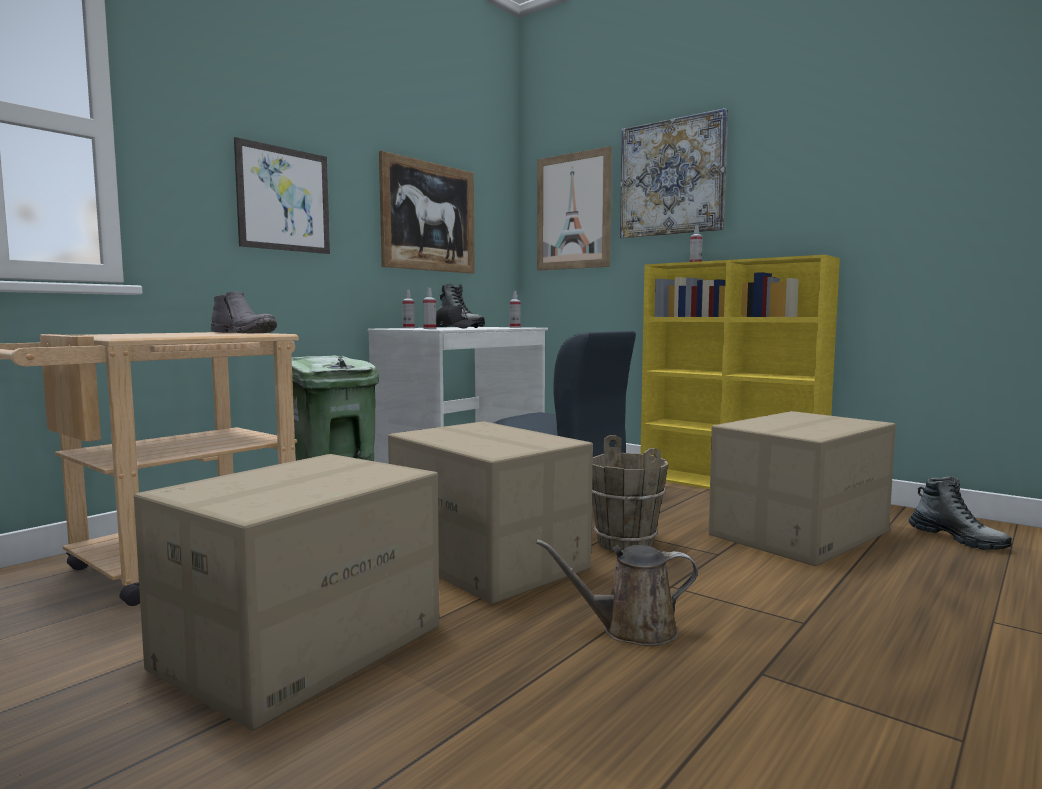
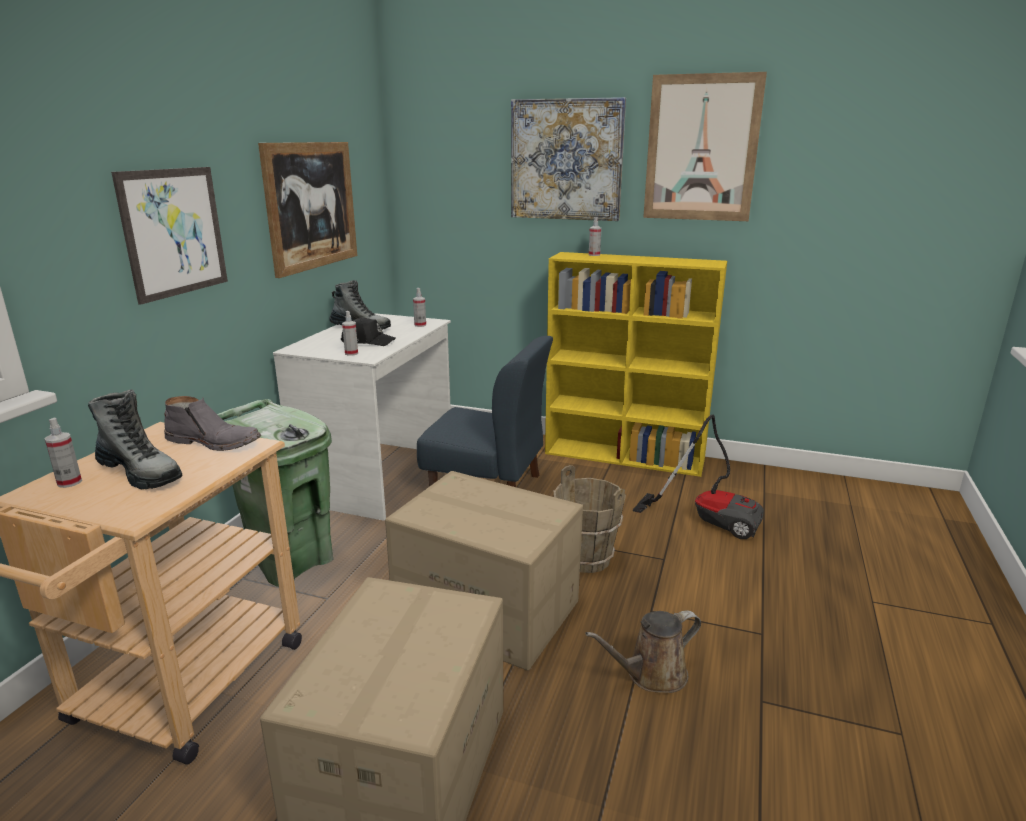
camera: 20 degrees left, 15 degrees up
spray bottle [402,290,415,328] -> spray bottle moved to [44,418,82,488]
picture [537,146,612,271] -> picture moved to [643,72,767,221]
cardboard box [709,411,896,566] -> vacuum cleaner [633,415,764,539]
boot [909,476,1012,550] -> boot moved to [88,389,183,489]

